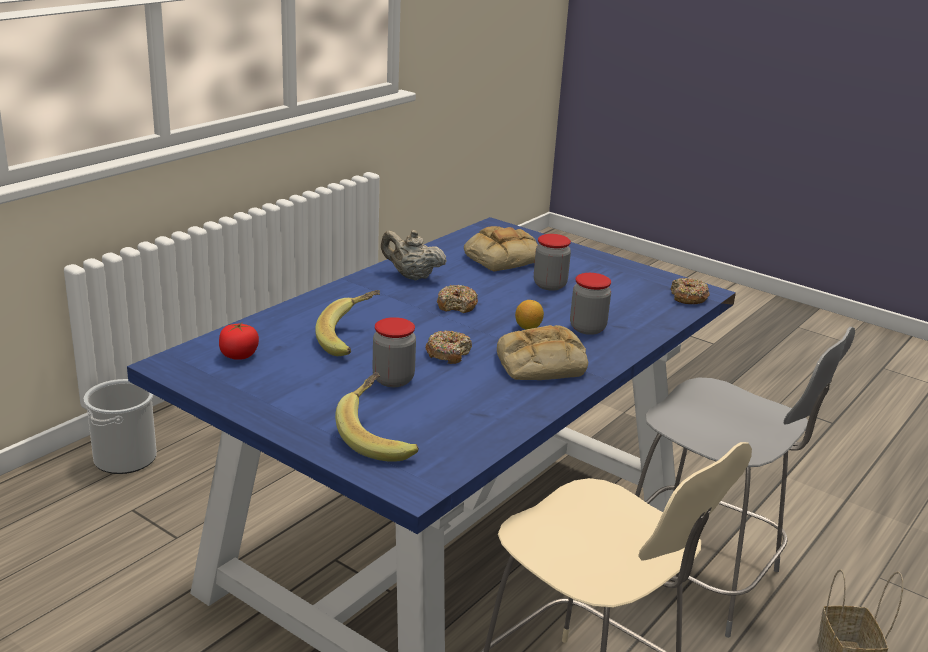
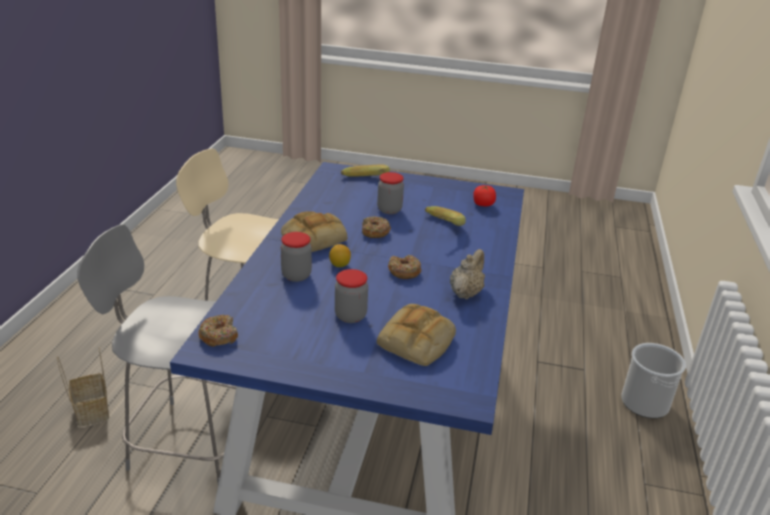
camera: 155 degrees right, 5 degrees up
beige teapot [381,230,447,281] -> beige teapot turned 60 degrees counterclockwise [450,249,485,300]

